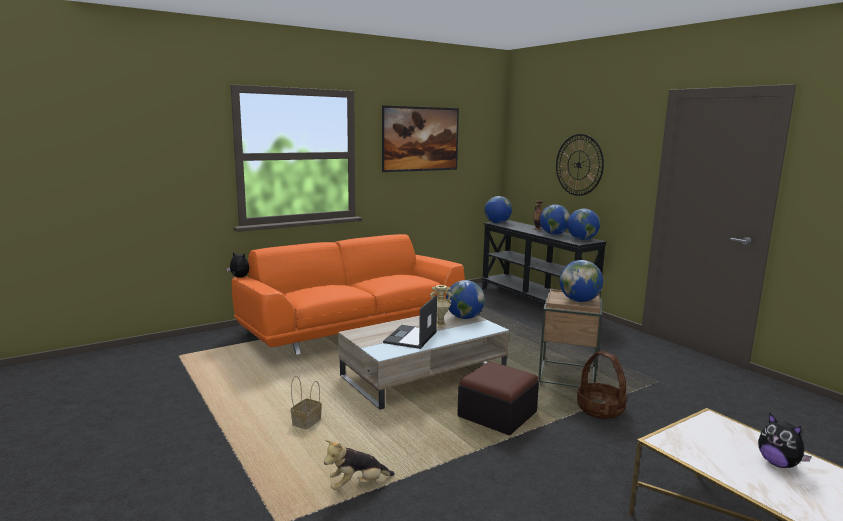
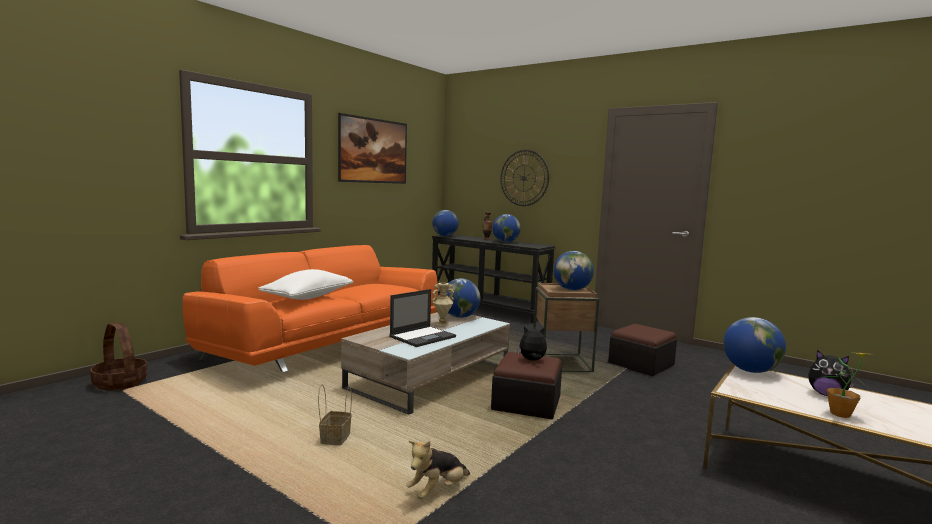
camera: 20 degrees left, 5 degrees down
plush toy [226,251,249,278] -> plush toy moved to [517,326,547,361]
laptop [383,294,437,349] -> laptop turned 135 degrees counterclockwise [389,289,456,347]
globe [567,209,600,240] -> globe moved to [723,317,786,373]
basket [577,351,627,419] -> basket moved to [90,322,147,390]
none -> white pillow [258,269,353,300]
none -> ottoman [608,324,677,376]
none -> potted plant [822,352,869,418]

